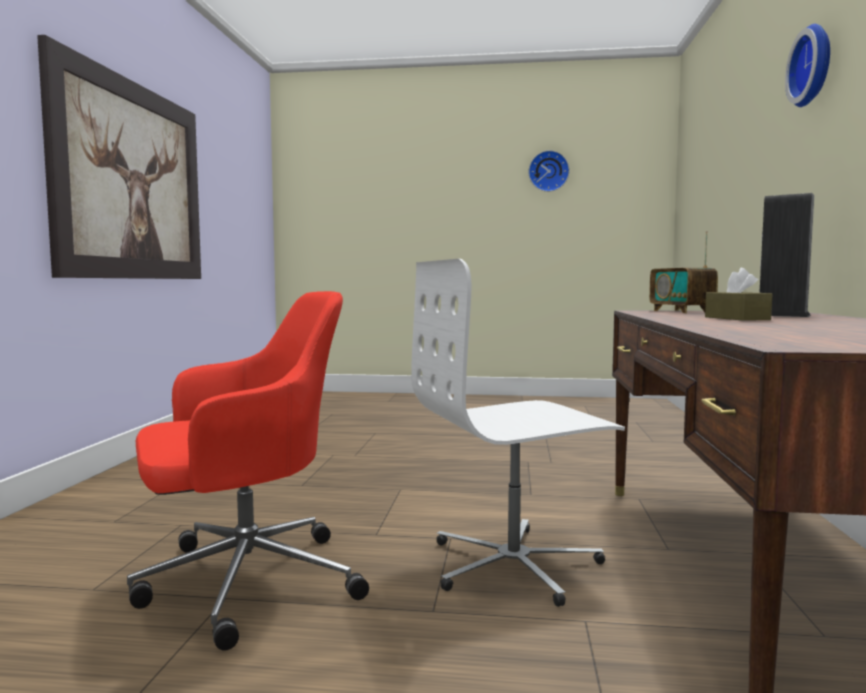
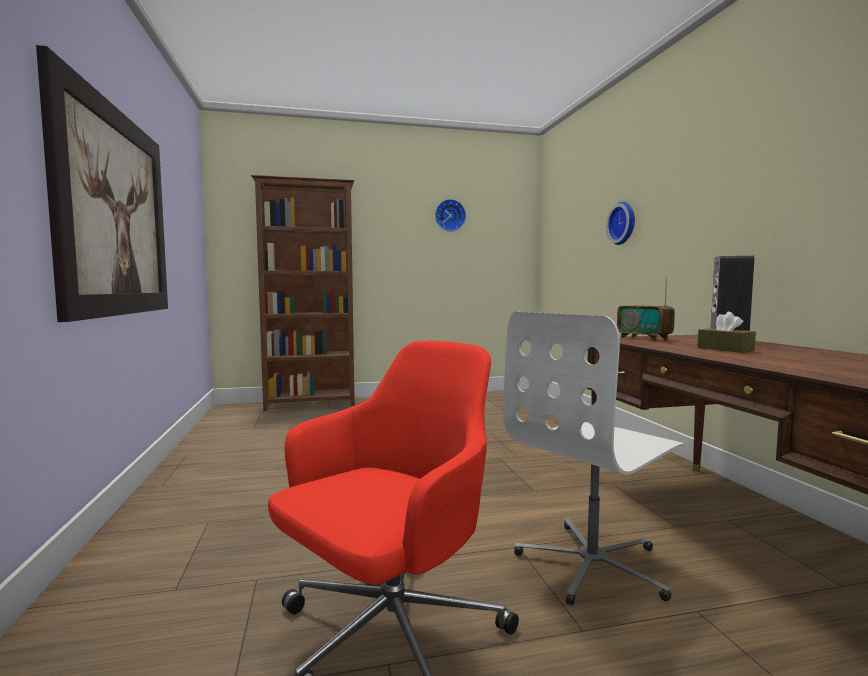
camera: 20 degrees left, 0 degrees up
wall clock [785,24,830,107] -> wall clock moved to [606,201,635,245]
none -> brown bookcase [251,175,355,411]

